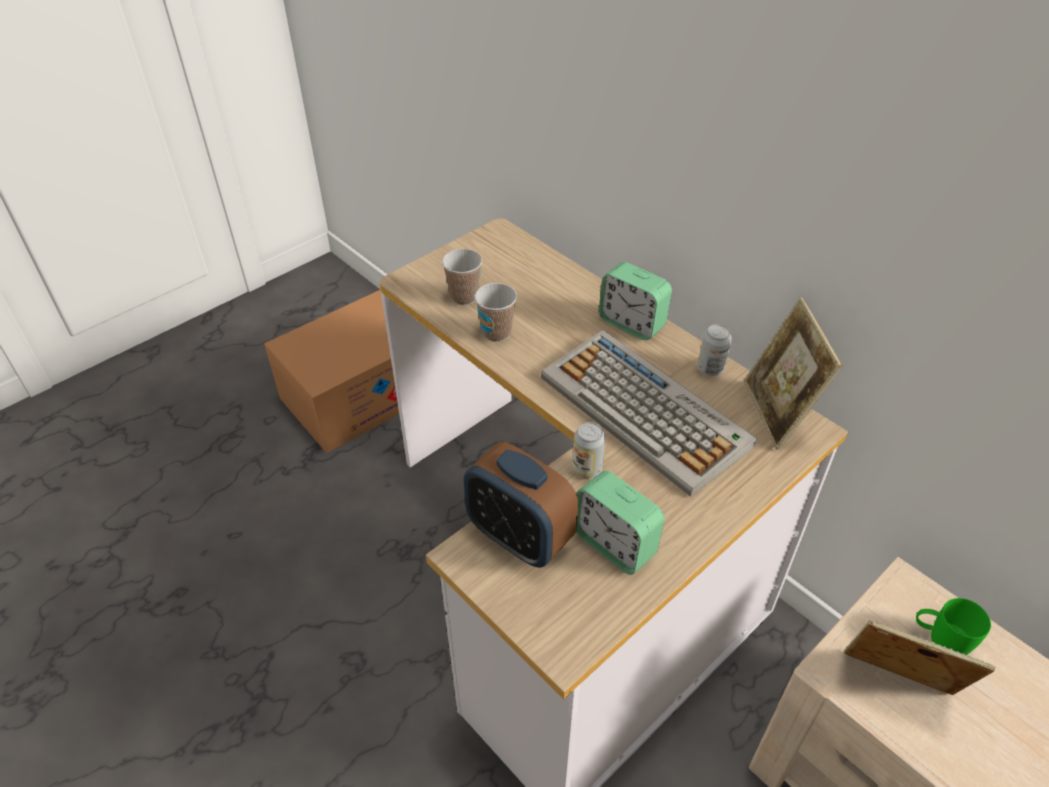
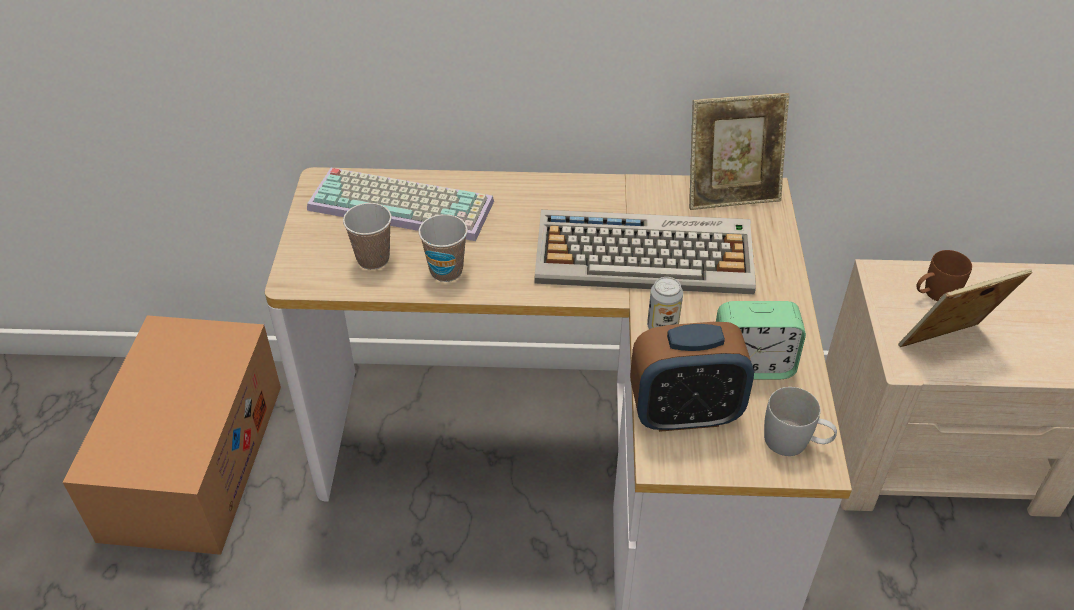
camera: 45 degrees left, 0 degrees up
alarm clock [599,262,672,340] -> none
can [698,324,732,376] -> none
picture frame [744,297,843,450] -> picture frame turned 45 degrees counterclockwise [689,93,790,210]
green mug [916,598,991,655] -> brown mug [916,250,972,301]
none -> keyboard [307,168,494,241]
none -> white mug [764,387,837,456]

